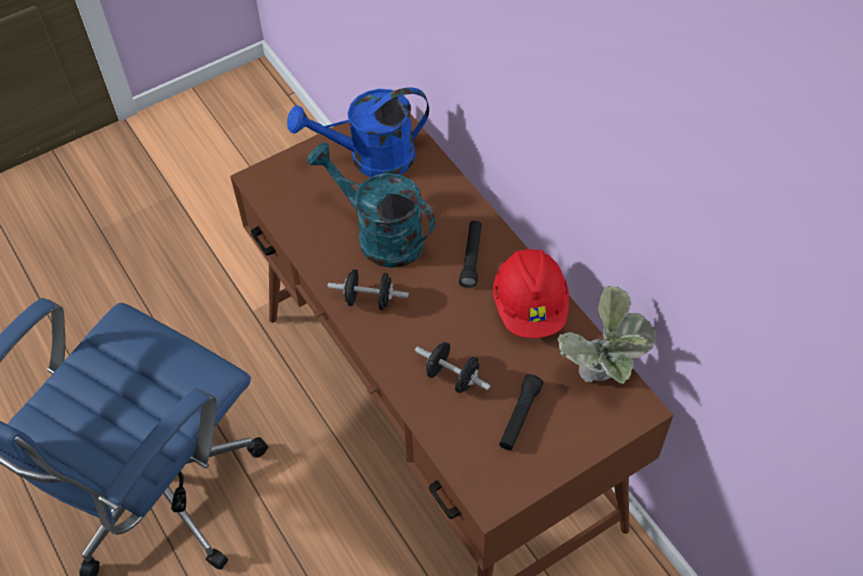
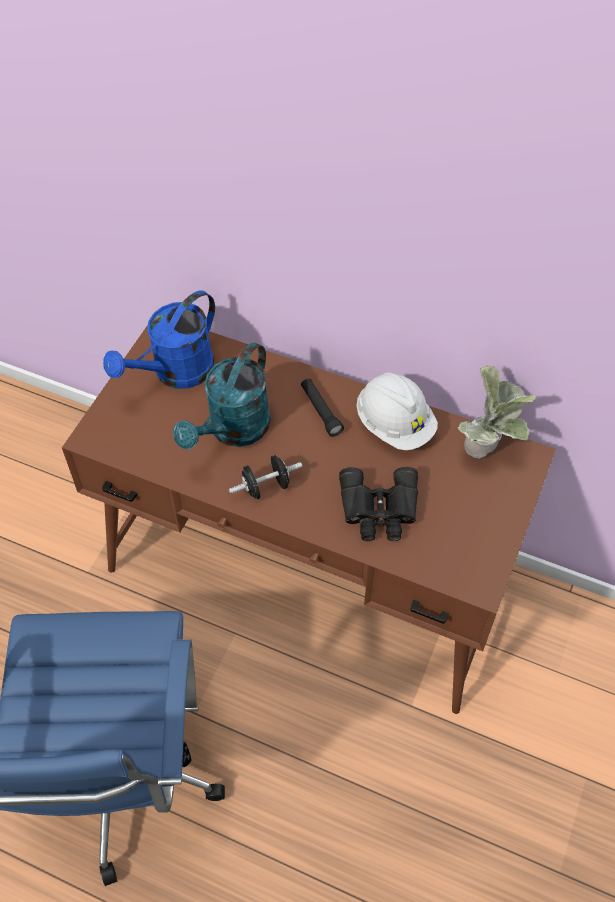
camera: 35 degrees left, 0 degrees up
turquoise watering can [307,142,435,268] -> turquoise watering can turned 60 degrees counterclockwise [173,342,271,449]
black dumbbell [415,342,491,393] -> black binoculars [339,467,418,541]
red hard hat [493,249,569,338] -> white hard hat [356,372,438,450]
black flashlight [499,374,543,450] -> none

